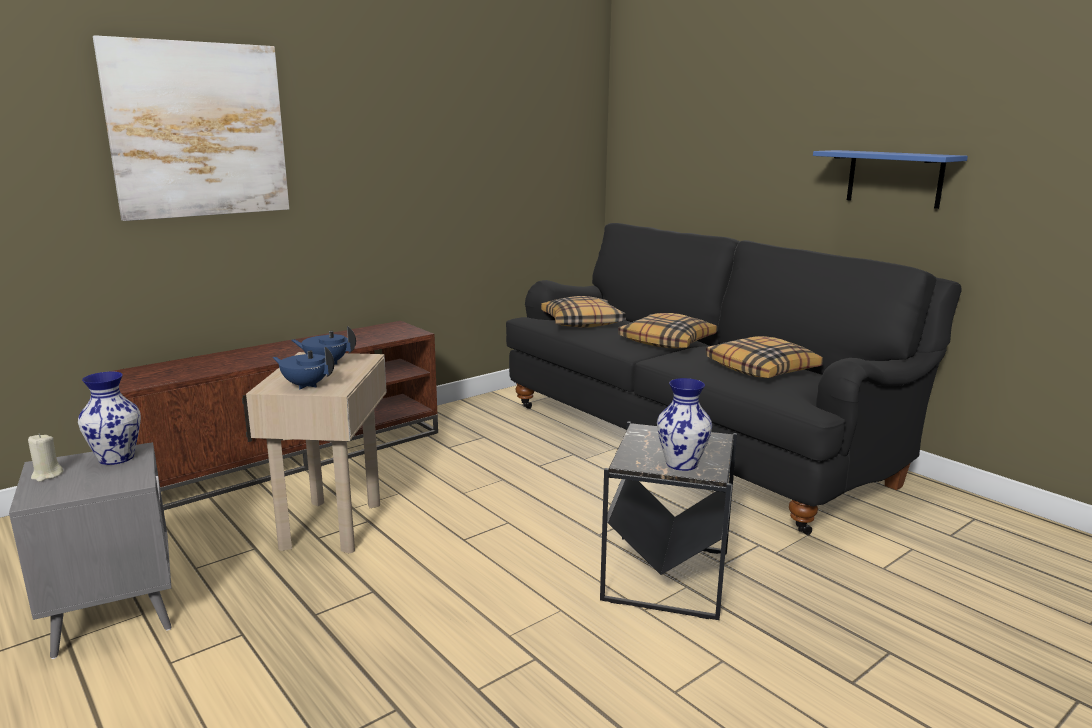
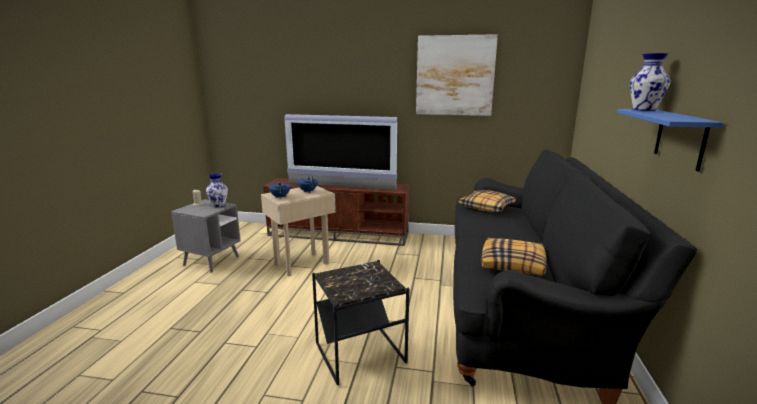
camera: 50 degrees right, 0 degrees up
picture [93,35,289,221] -> picture moved to [416,34,498,116]
pillow [618,313,717,348] -> none
vase [657,378,712,471] -> vase moved to [630,53,670,111]
none -> television [285,114,397,190]

